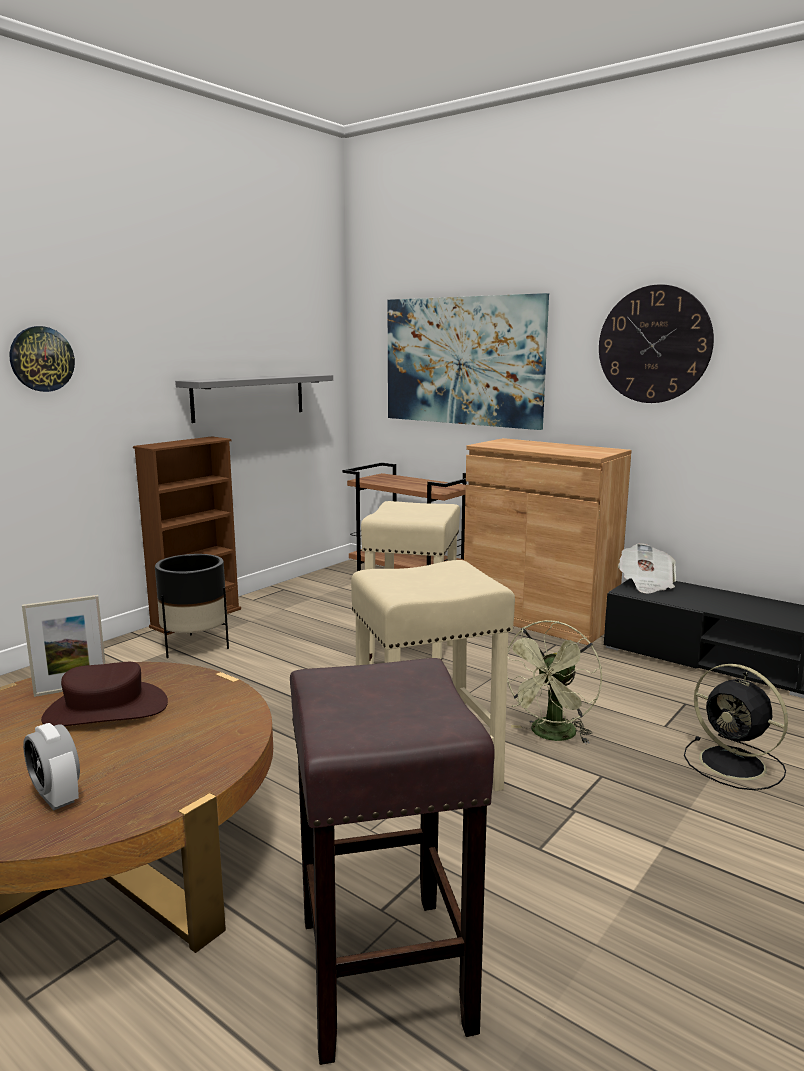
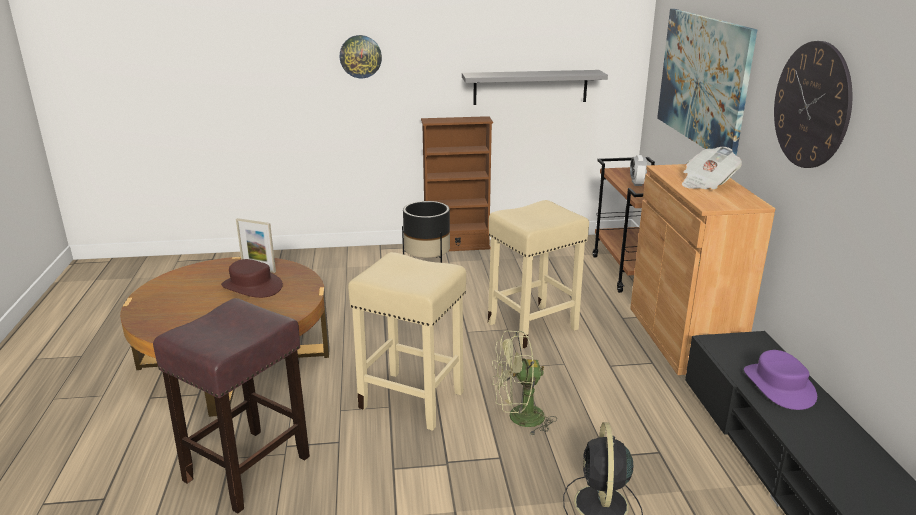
camera: 45 degrees right, 10 degrees up
alarm clock [23,723,80,811] -> alarm clock moved to [630,155,647,186]
newspaper [618,543,676,593] -> newspaper moved to [682,147,742,189]
none -> purple hat [744,350,817,410]

